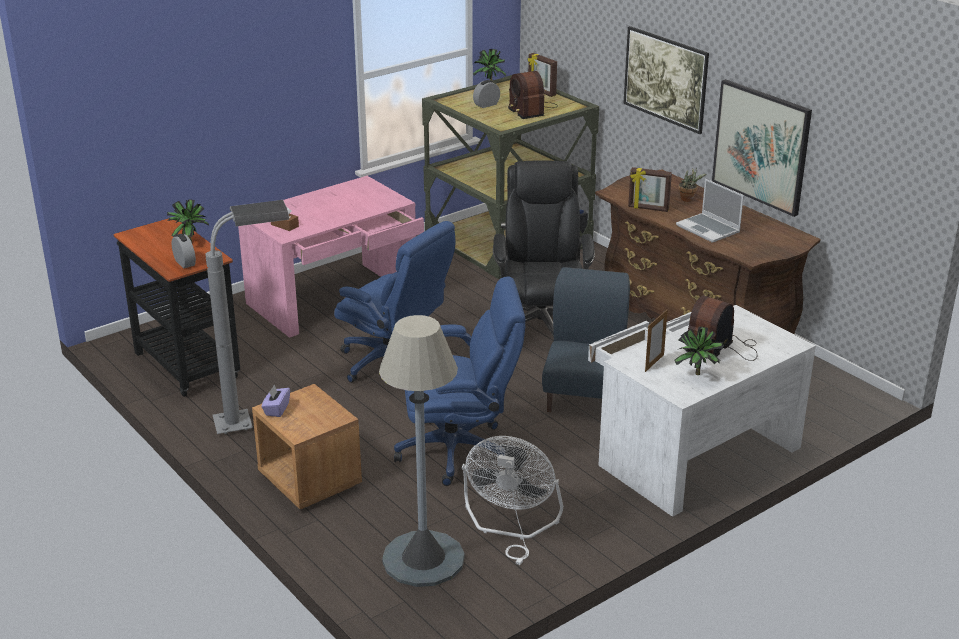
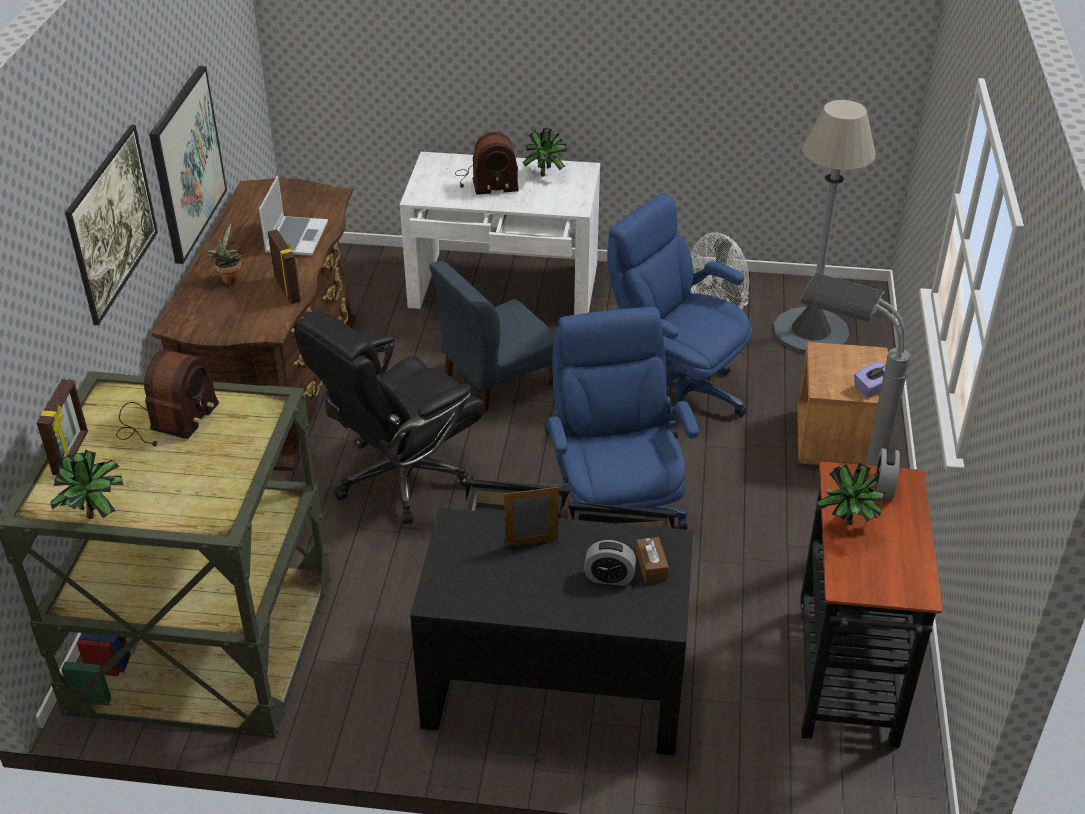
camera: 135 degrees left, 10 degrees up
pink desk [238,176,424,338] -> black desk [410,479,693,756]
alarm clock [473,80,500,108] -> alarm clock moved to [584,540,636,586]
picture frame [645,309,668,372] -> picture frame moved to [504,487,559,547]

